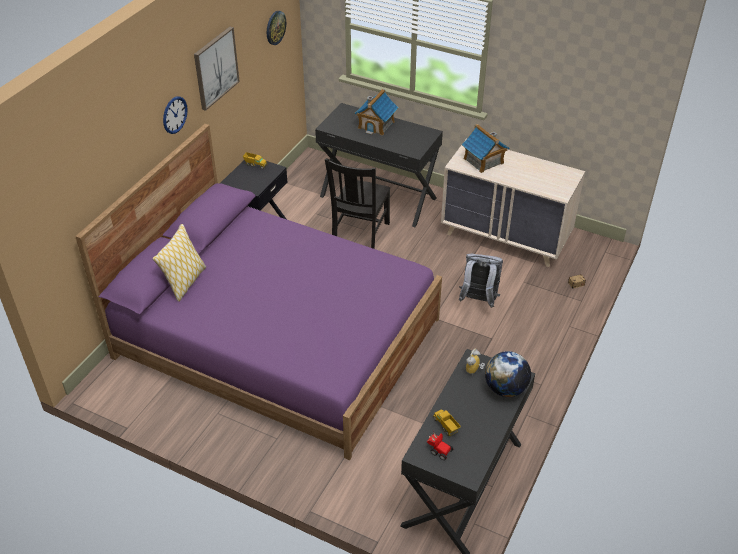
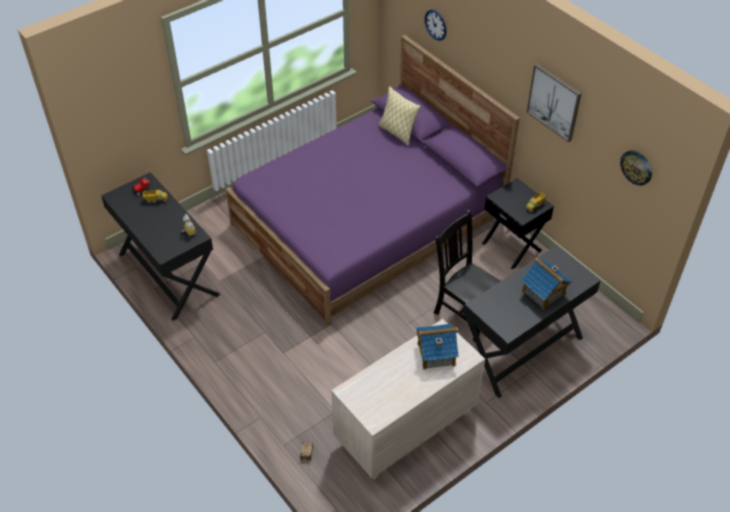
camera: 115 degrees right, 5 degrees up
wall clock [163,96,188,134] -> wall clock moved to [425,10,446,41]
grey backpack [459,254,503,308] -> none
globe [485,351,531,397] -> none

